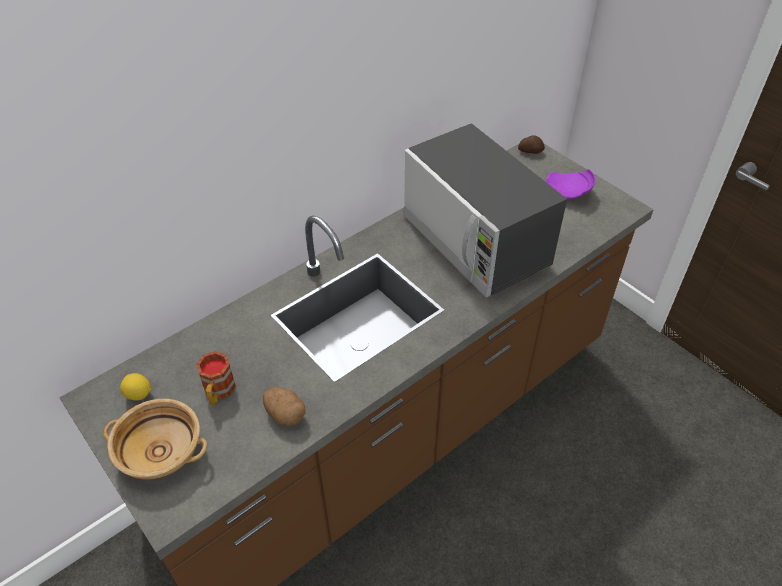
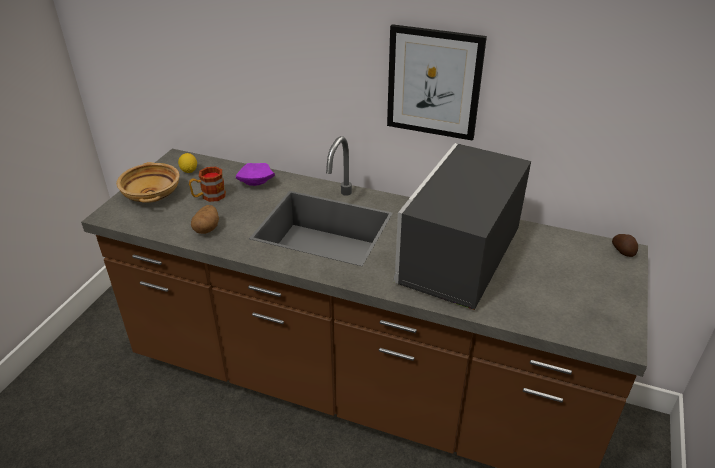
camera: 60 degrees right, 10 degrees down
purple plate [545,169,596,199] -> purple plate moved to [236,163,275,186]
none -> picture [387,24,487,141]

